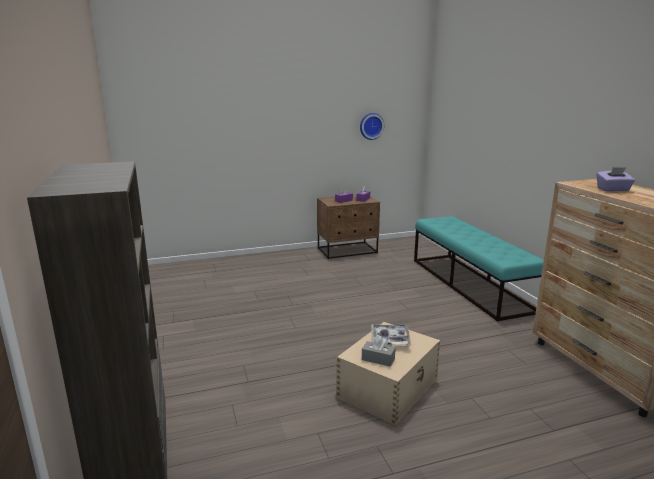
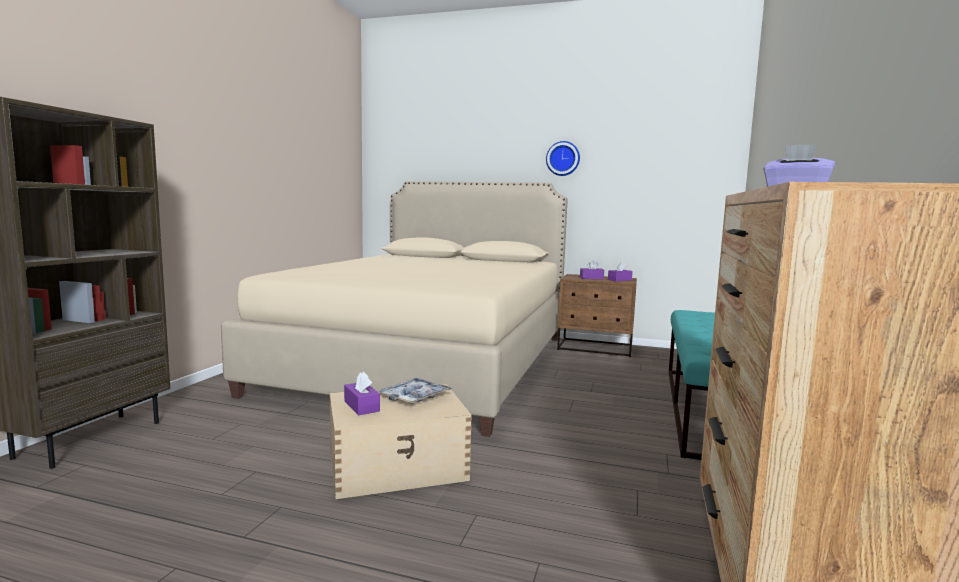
camera: 35 degrees right, 10 degrees down
wall clock [360,113,384,140] -> wall clock moved to [546,141,580,176]
grey tissue box [362,336,396,367] -> purple tissue box [344,372,380,415]
none -> beige bed [221,181,568,437]

